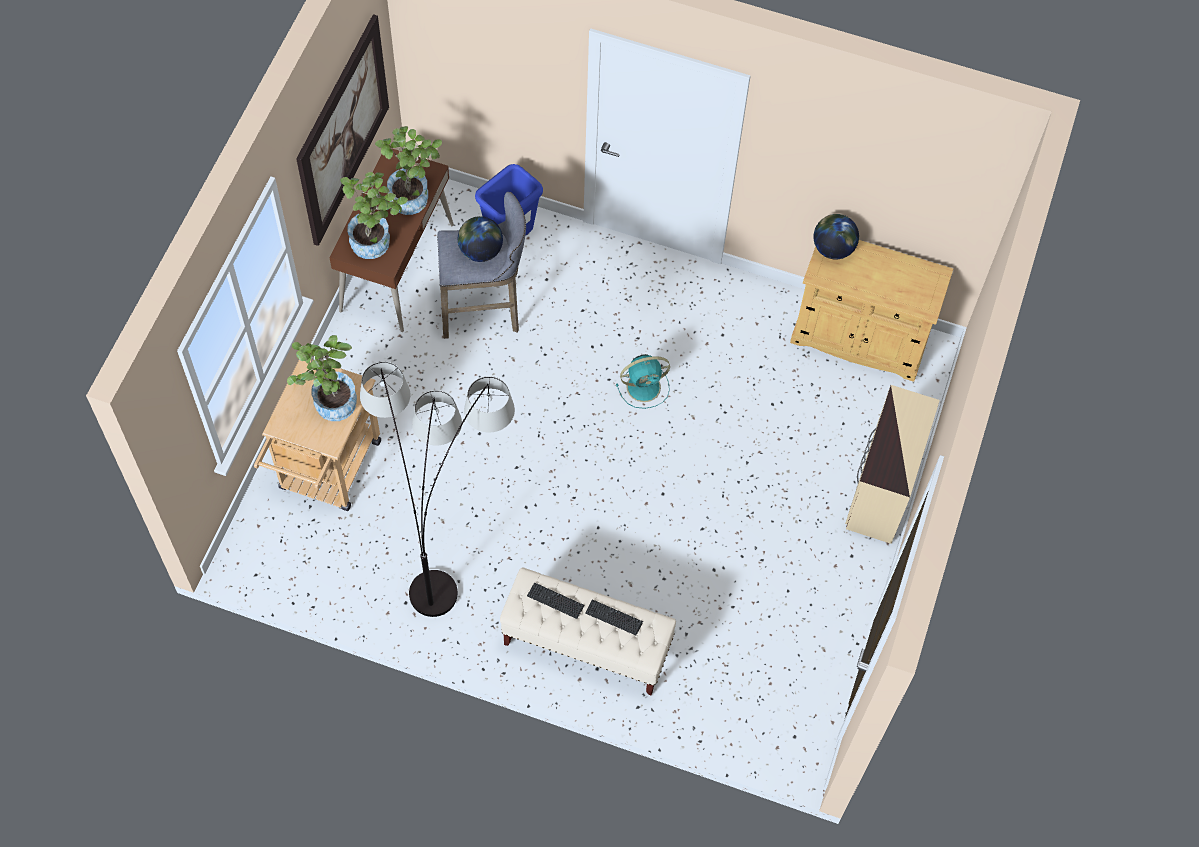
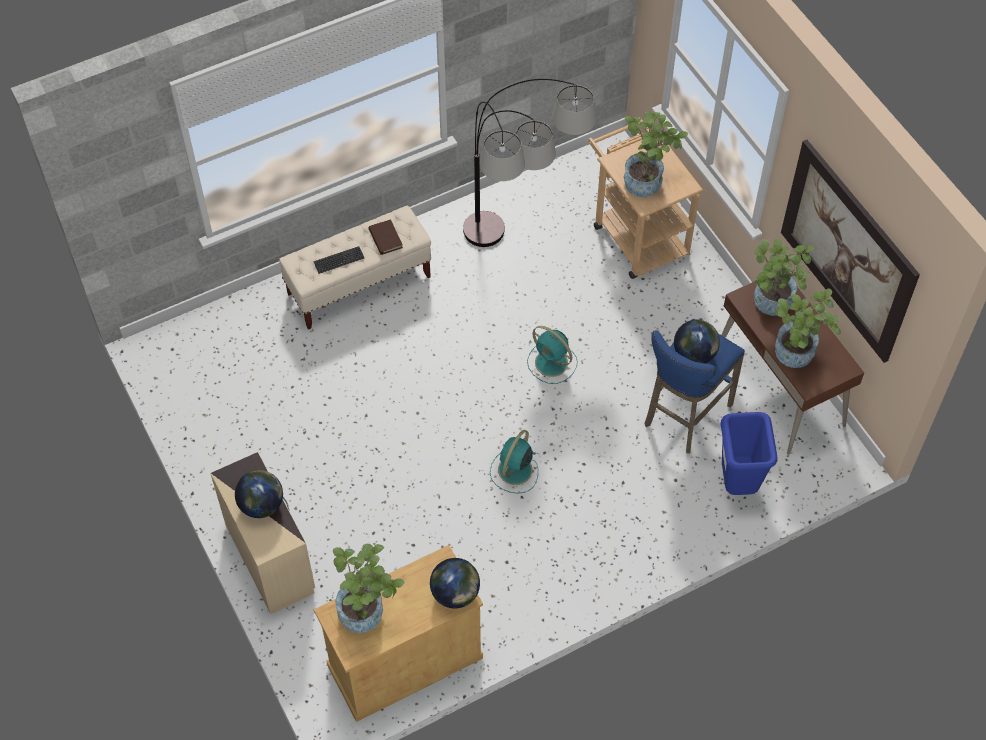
camera: 135 degrees right, 5 degrees down
grey stool [437,192,526,339] -> blue stool [644,319,745,453]
keyboard [527,582,585,619] -> brown book [368,219,403,255]
none -> globe [235,470,283,518]
none -> potted plant [333,544,405,633]
none -> turquoise fan [527,326,578,384]

